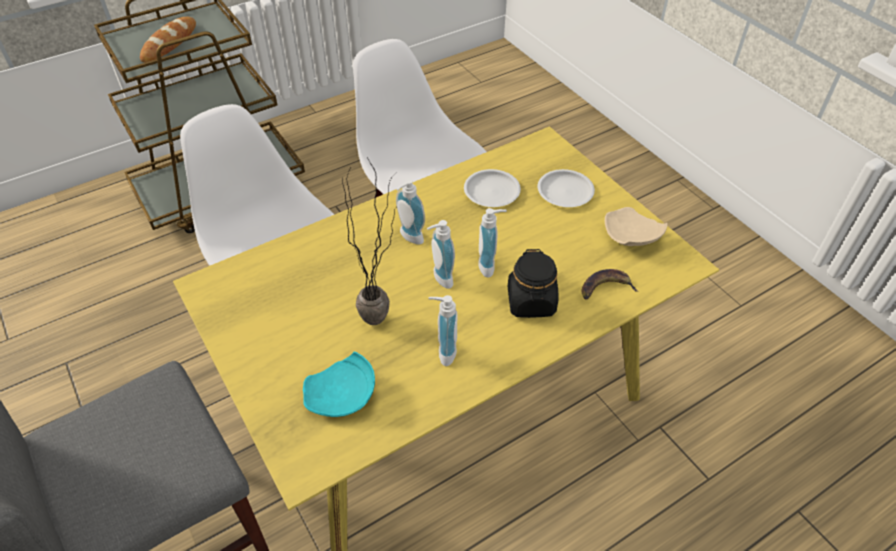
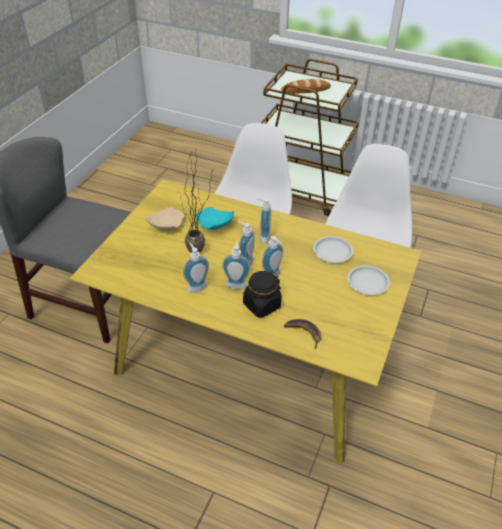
camera: 55 degrees right, 5 degrees down
turquoise plate [303,352,375,417] -> turquoise plate moved to [196,207,234,230]
beige plate [605,207,668,246] -> beige plate moved to [145,207,184,230]
none -> soap dispenser [222,240,250,289]

